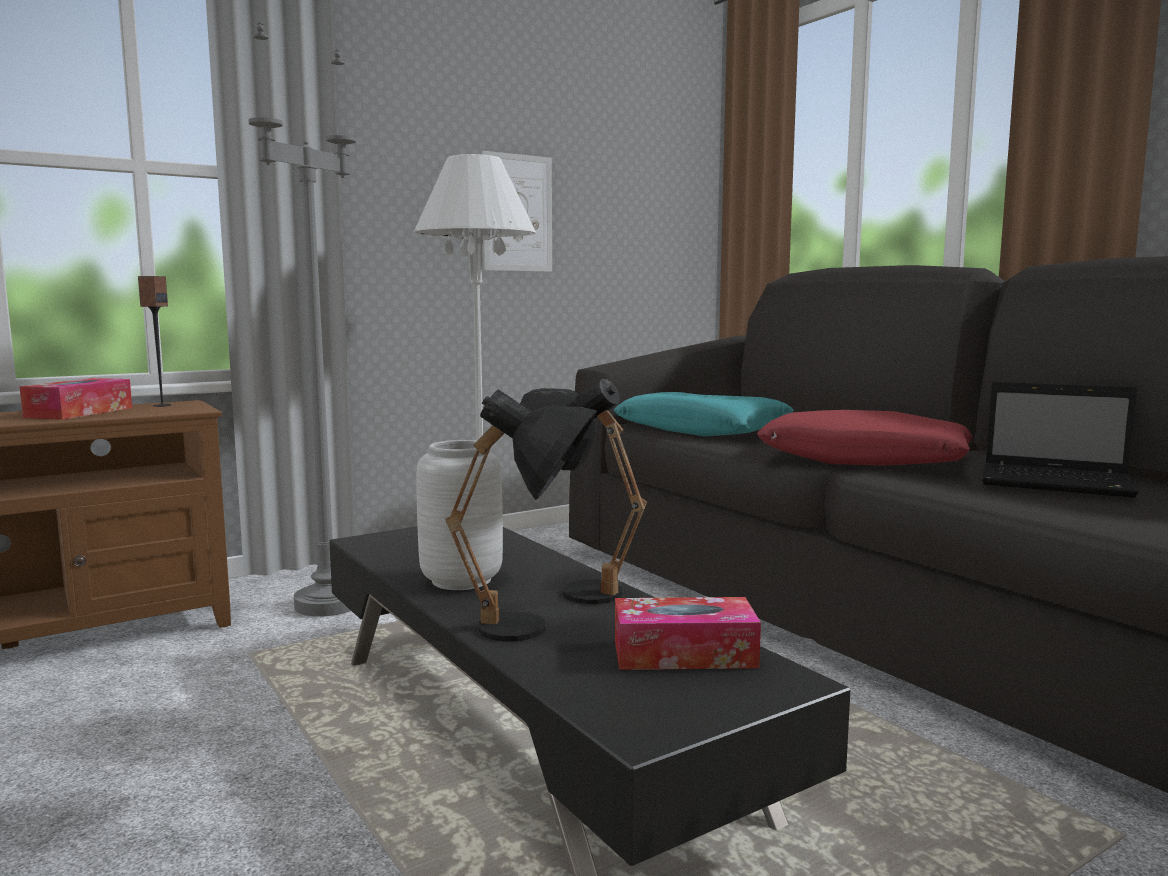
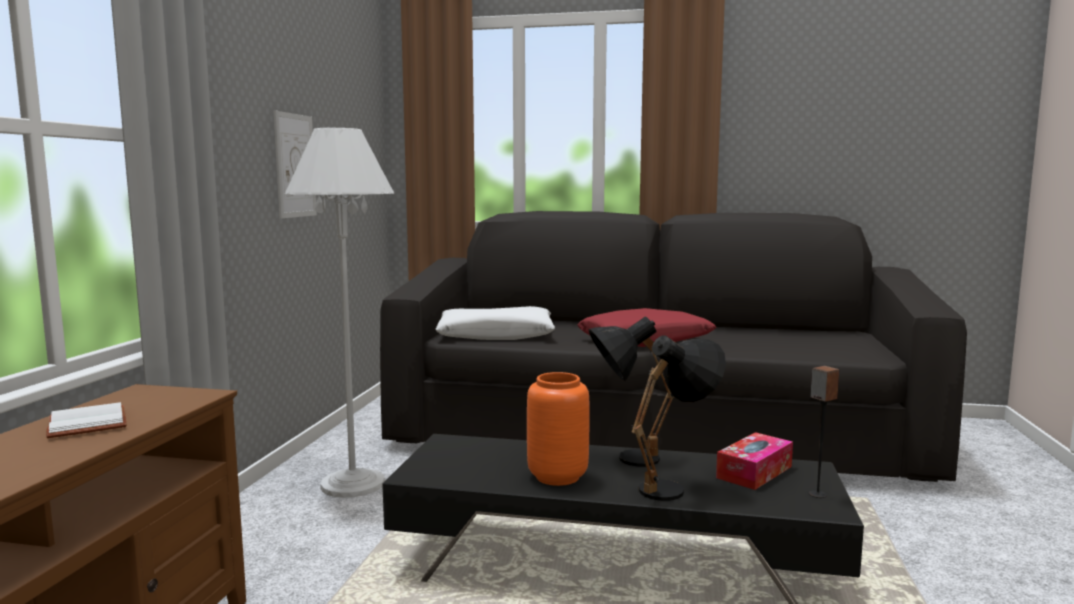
camera: 45 degrees left, 0 degrees up
tissue box [19,378,132,420] -> white book [46,402,127,438]
speaker [138,276,171,407] -> speaker moved to [809,366,839,498]
grey floor lamp [248,21,356,617] -> none
grey vase [416,440,503,590] -> orange vase [527,372,590,486]
turquoise pillow [614,392,794,436] -> white pillow [435,306,555,340]
laptop [982,382,1139,498] -> none

